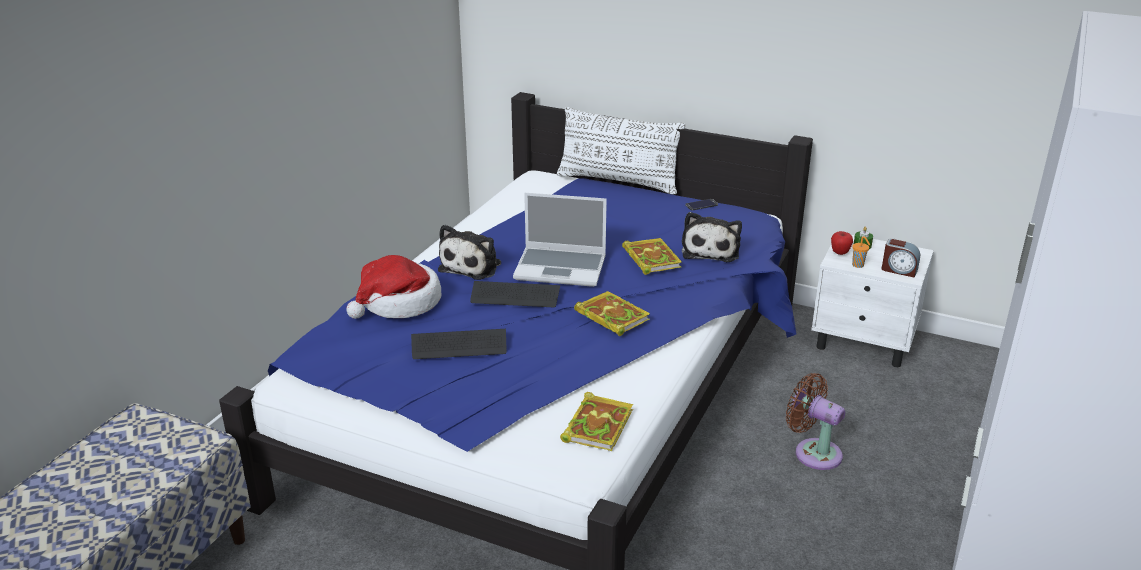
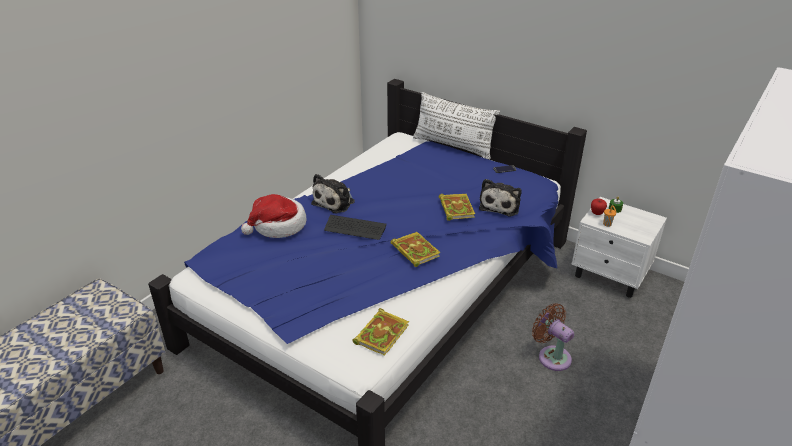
camera: 10 degrees right, 5 degrees up
keyboard [411,329,506,359] -> none
laptop [513,193,607,287] -> none
alarm clock [881,238,920,278] -> none

